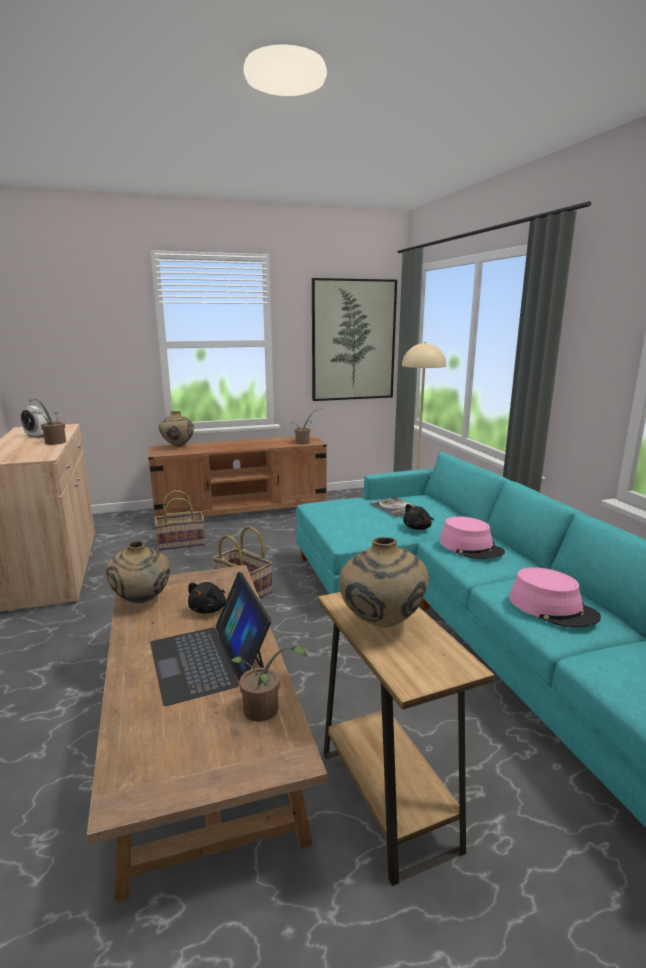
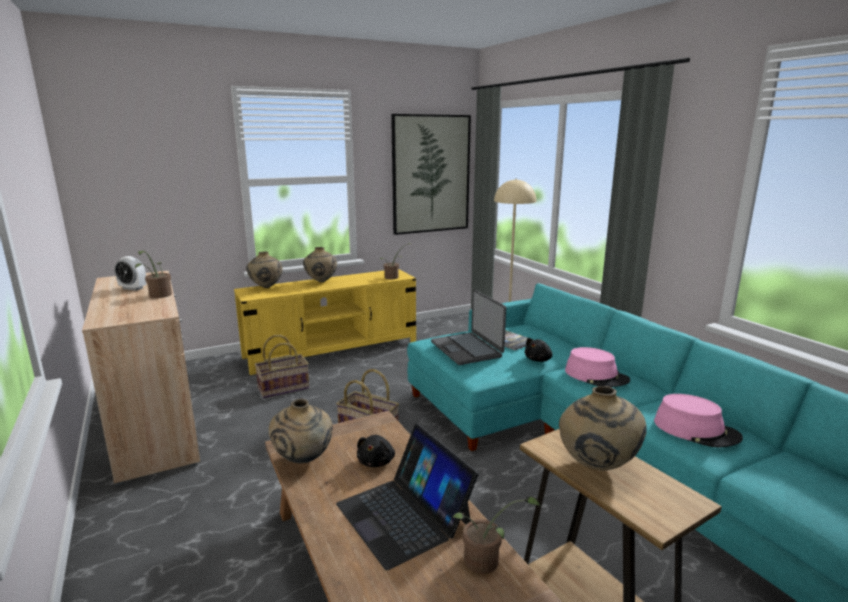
camera: 10 degrees left, 0 degrees up
brown tv stand [148,435,327,517] -> yellow tv stand [234,269,416,375]
none -> beige vase [303,247,337,282]
none -> laptop [431,289,506,365]

